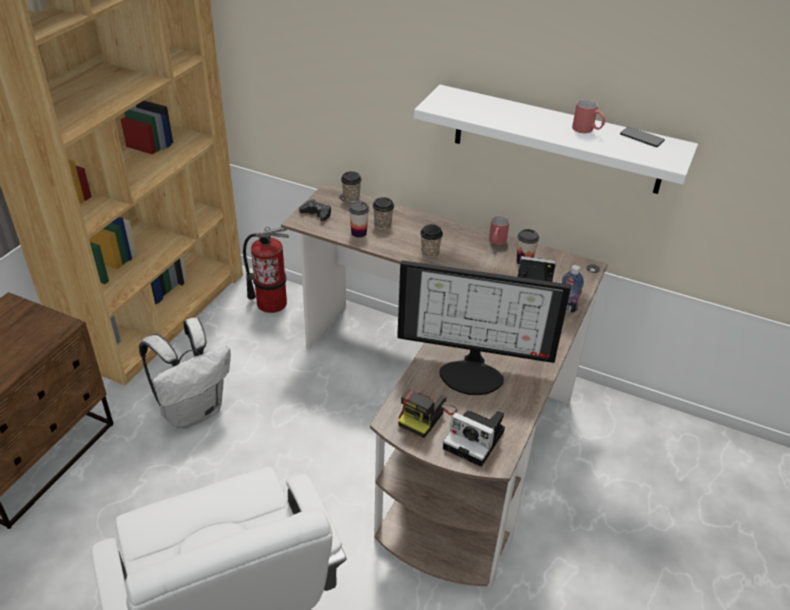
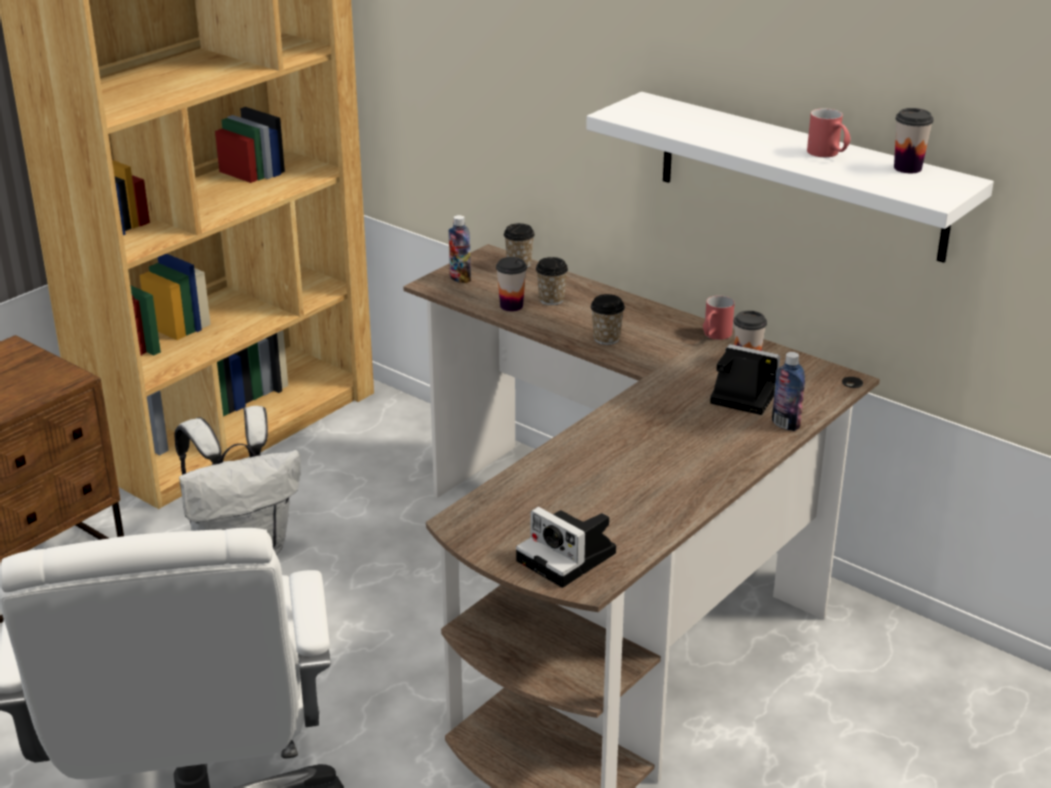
camera: 15 degrees right, 10 degrees down
fire extinguisher [243,227,289,313] -> none
black game controller [299,199,331,221] -> bottle [449,215,471,283]
monitor [397,260,571,395] -> none
camera [398,390,457,438] -> none
phone [620,127,665,147] -> cup [894,108,934,173]

